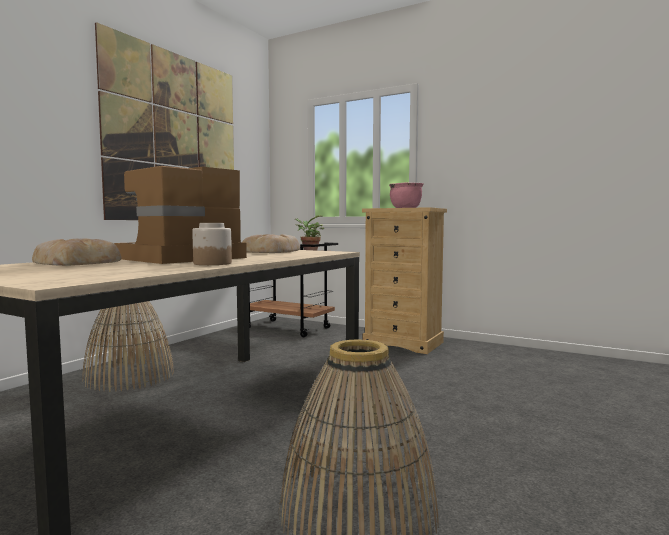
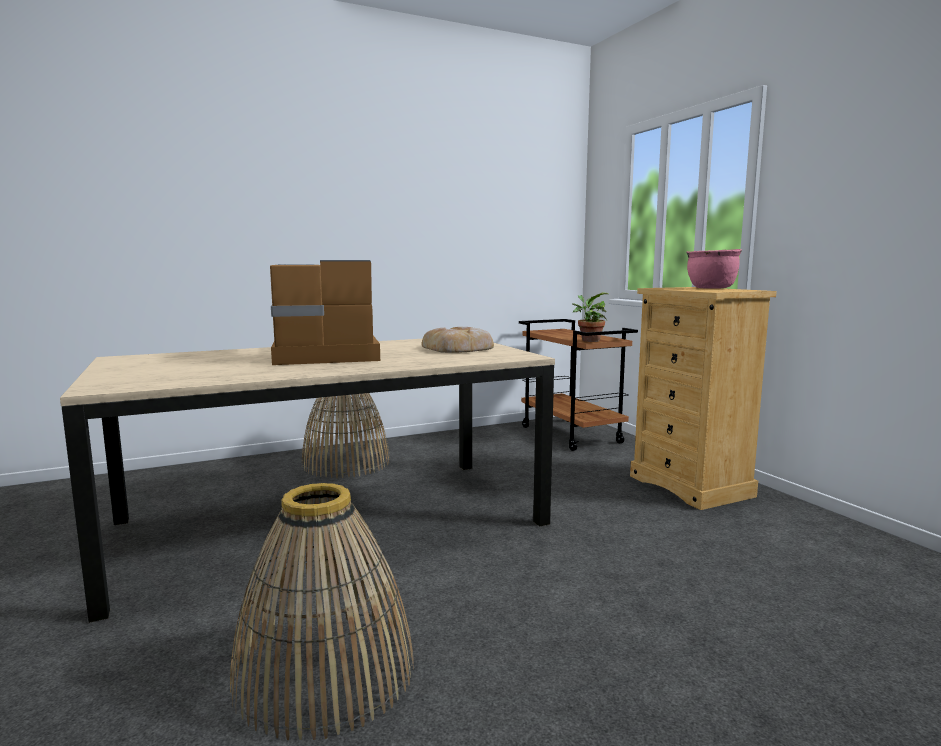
camera: 35 degrees right, 5 degrees up
bread [32,238,121,266] -> none
picture [95,22,234,220] -> none
jar [192,223,232,265] -> none

